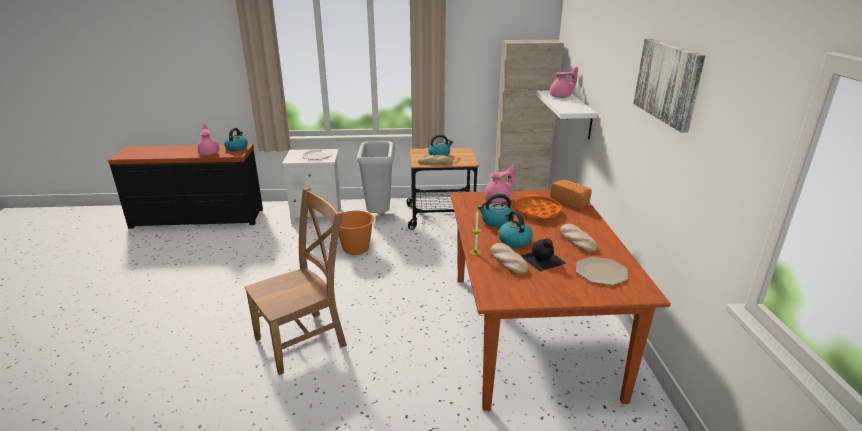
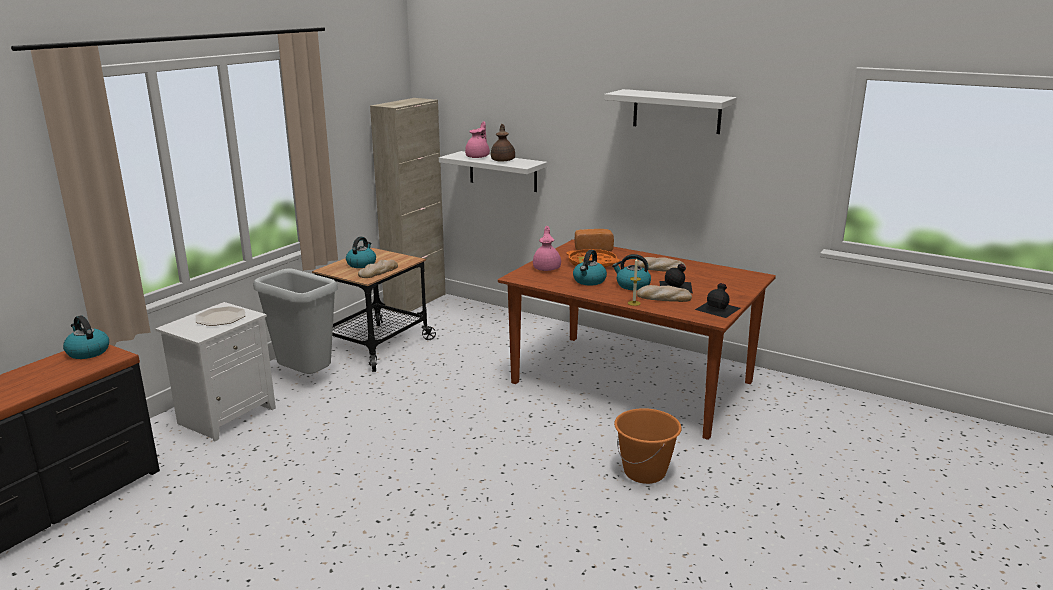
camera: 55 degrees left, 5 degrees down
pink teapot [198,124,219,155] -> none
brown chair [244,187,347,375] -> none
orange bucket [339,210,374,255] -> orange bucket moved to [614,408,682,484]
plate [576,257,629,285] -> none
picture [633,39,705,133] -> white shelf [604,89,737,134]
none -> brown teapot [491,124,515,162]
none -> black bottle [695,283,741,318]

